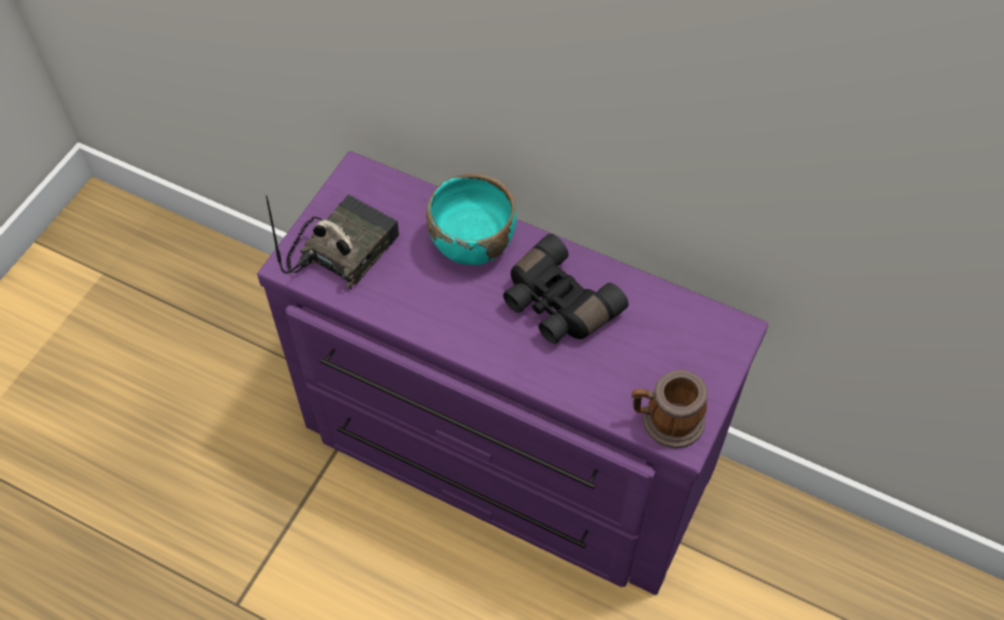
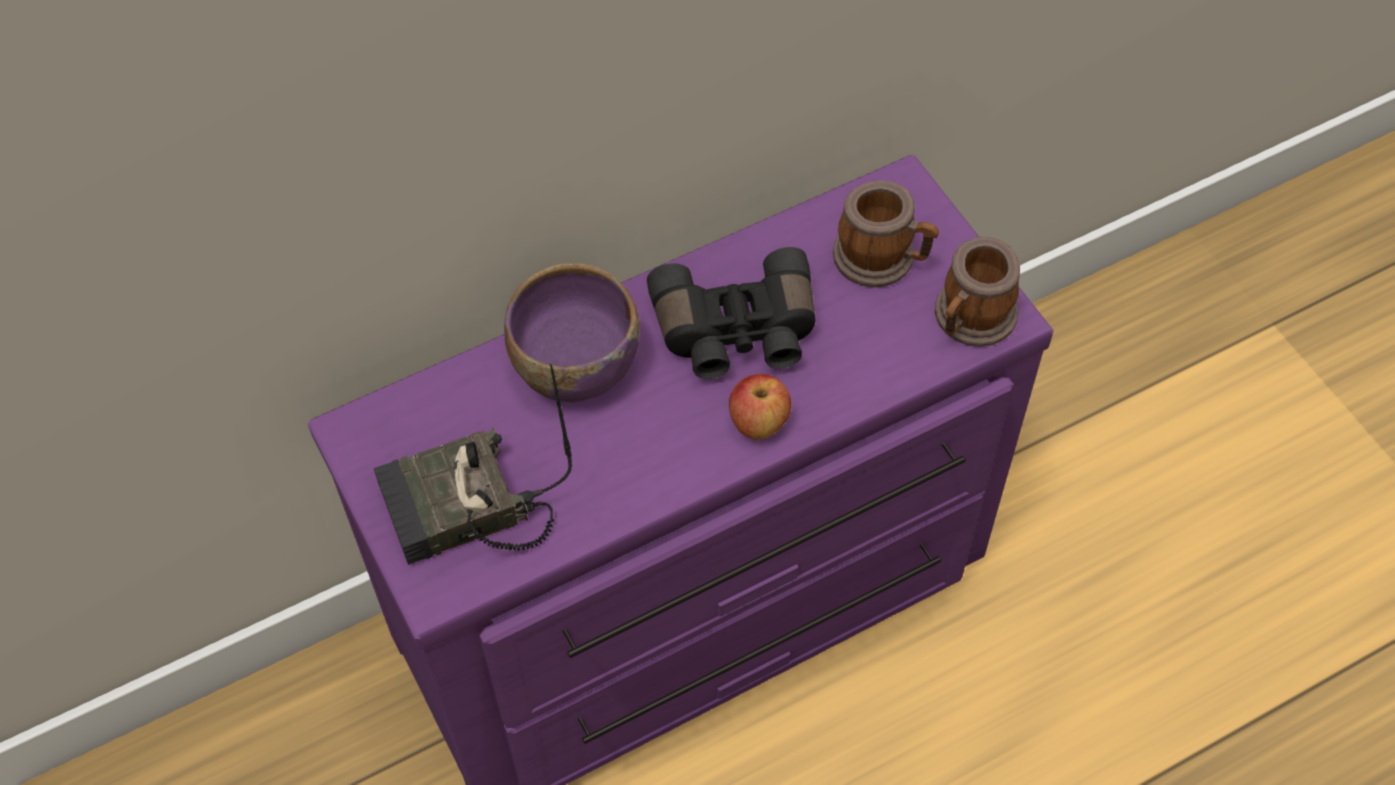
camera: 55 degrees left, 0 degrees up
radio [266,195,399,290] -> radio turned 90 degrees counterclockwise [374,364,572,565]
turquoise bowl [426,174,517,265] -> purple bowl [504,263,640,402]
none -> apple [729,374,791,440]
none -> mug [833,180,939,287]

